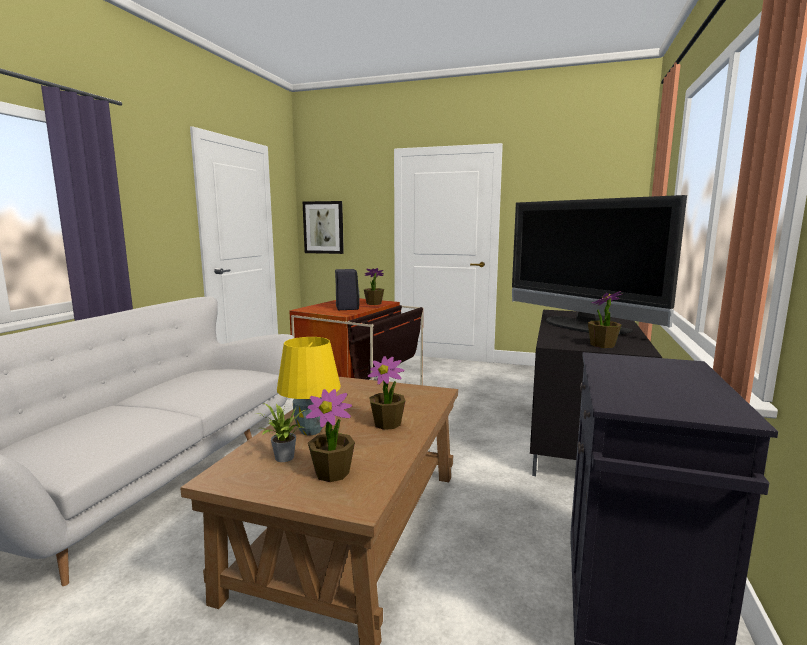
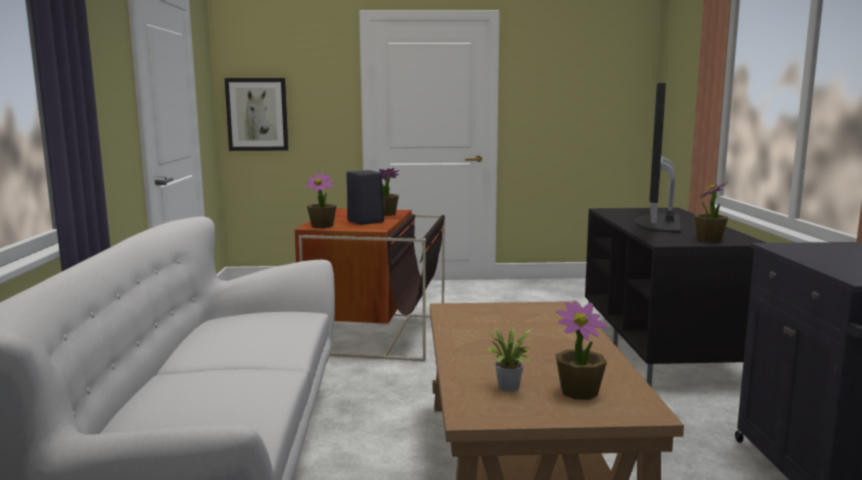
camera: 20 degrees left, 0 degrees up
yellow table lamp [277,337,341,435] -> none
potted plant [368,356,406,430] -> potted plant moved to [306,174,336,228]
television [512,195,687,335] -> television turned 75 degrees clockwise [635,83,681,233]

